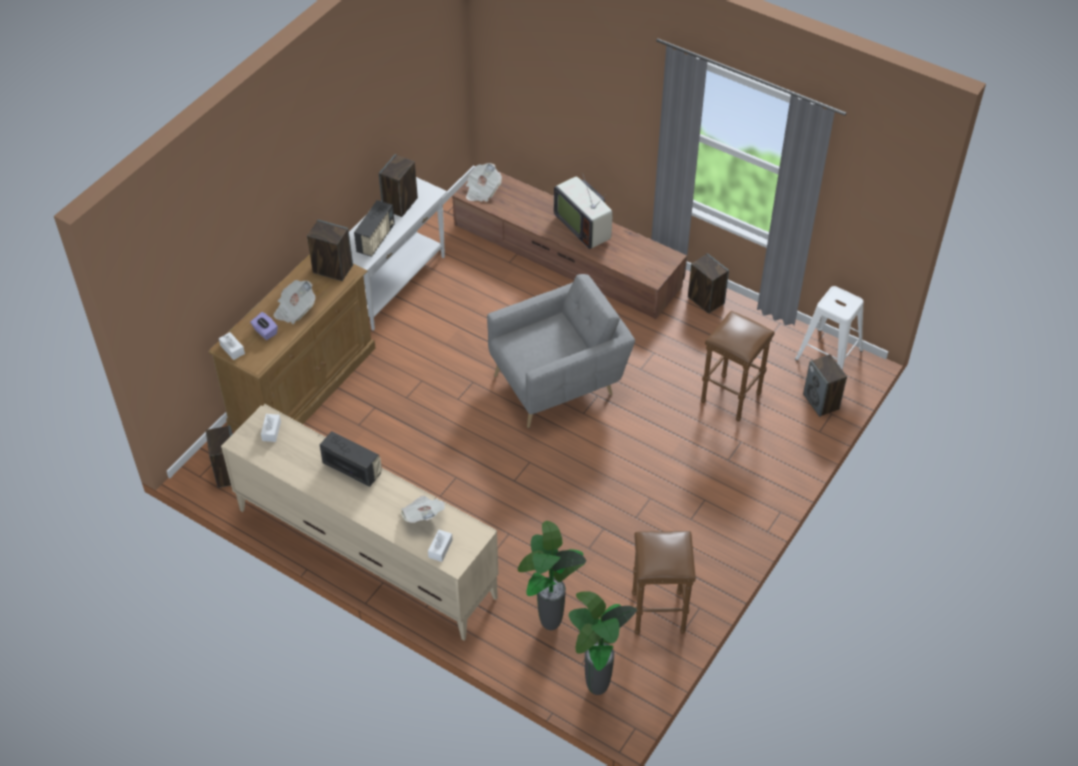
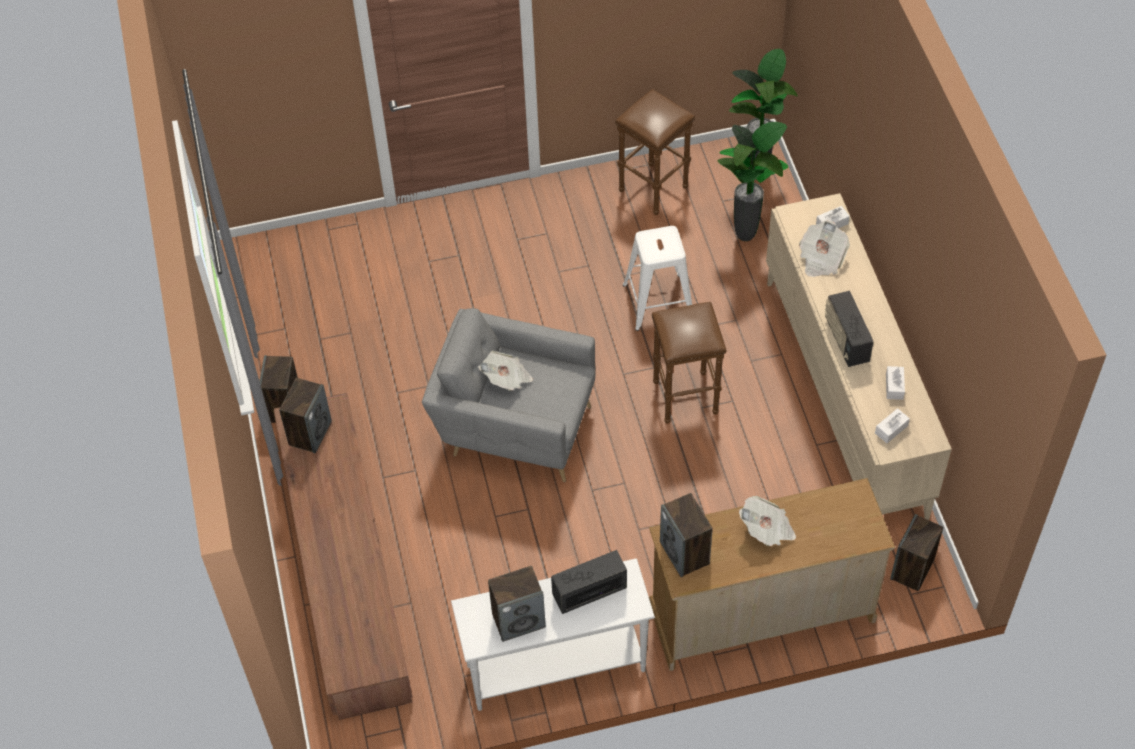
camera: 135 degrees left, 5 degrees up
white tissue box [219,332,245,360] -> white tissue box moved to [886,366,905,400]
purple tissue box [250,312,278,340] -> none
newspaper [466,163,502,202] -> newspaper moved to [478,350,533,391]
television [554,172,613,249] -> none
brown stool [701,311,775,421] -> brown stool moved to [652,302,726,424]
white stool [795,286,864,370] -> white stool moved to [623,226,692,331]
speaker [803,354,847,417] -> speaker moved to [279,378,332,453]

